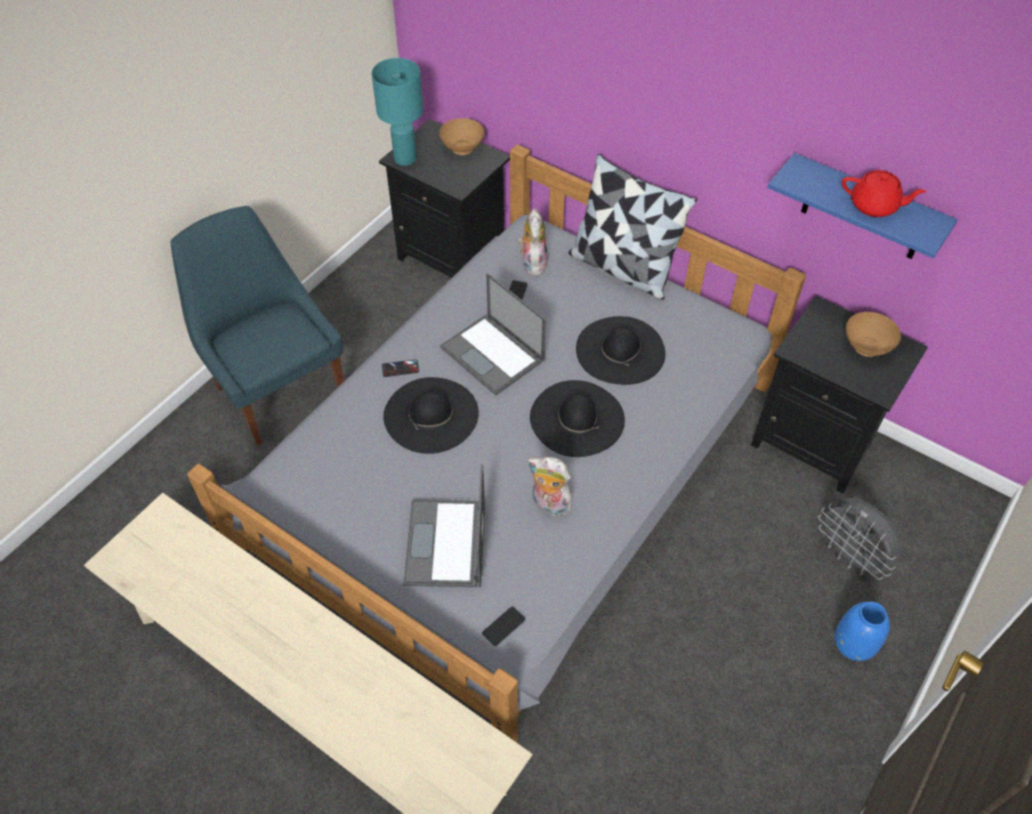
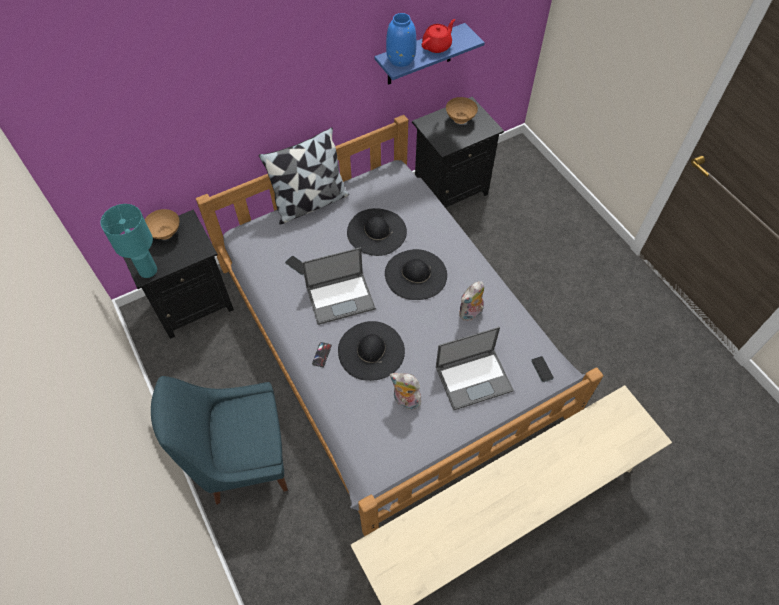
camera: 65 degrees left, 5 degrees up
laptop [403,465,485,588] -> laptop turned 45 degrees counterclockwise [436,327,514,410]
plush toy [518,209,548,275] -> plush toy moved to [390,373,421,410]
grey fan [818,498,902,580] -> none
blue vase [835,602,890,661] -> blue vase moved to [386,13,416,67]

